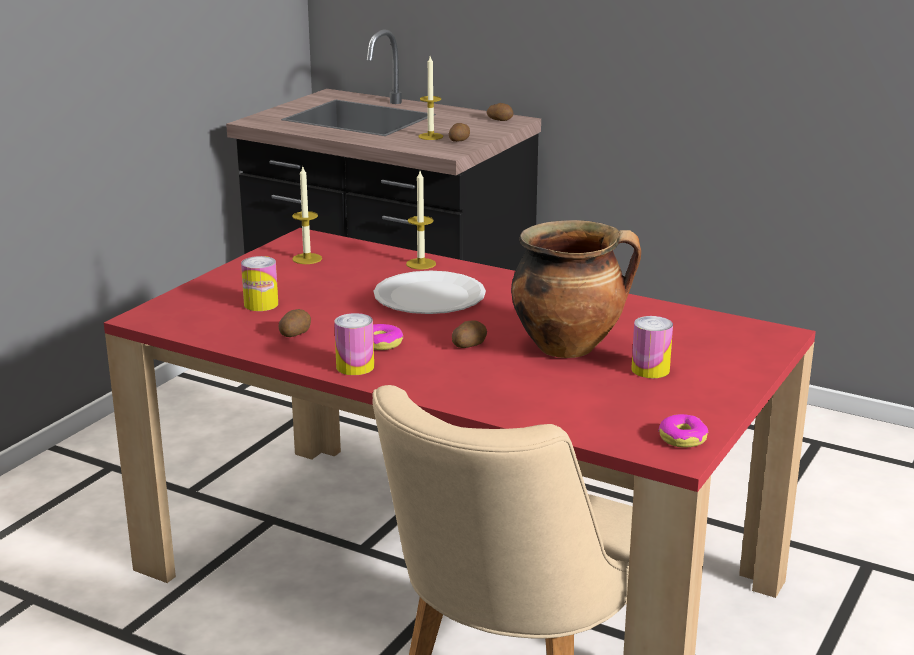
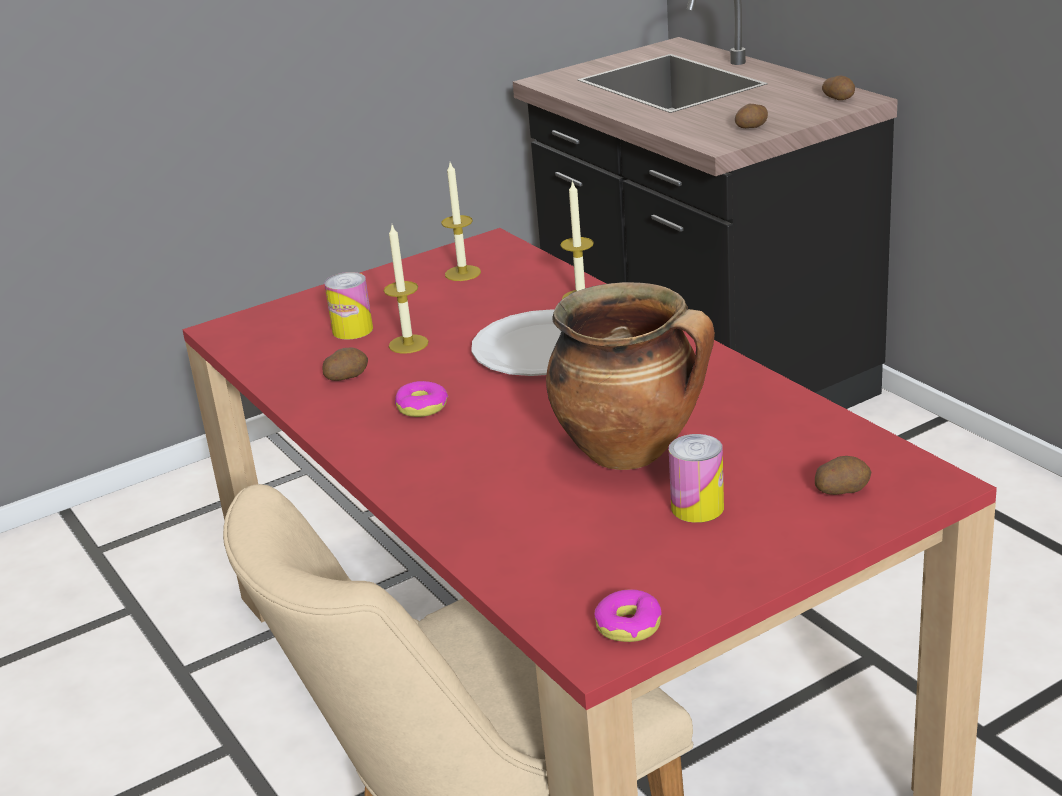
camera: 30 degrees right, 5 degrees up
can [334,313,374,375] -> none
candle [418,56,443,140] -> candle moved to [384,225,429,354]
potato [452,320,487,348] -> potato moved to [815,456,871,495]

